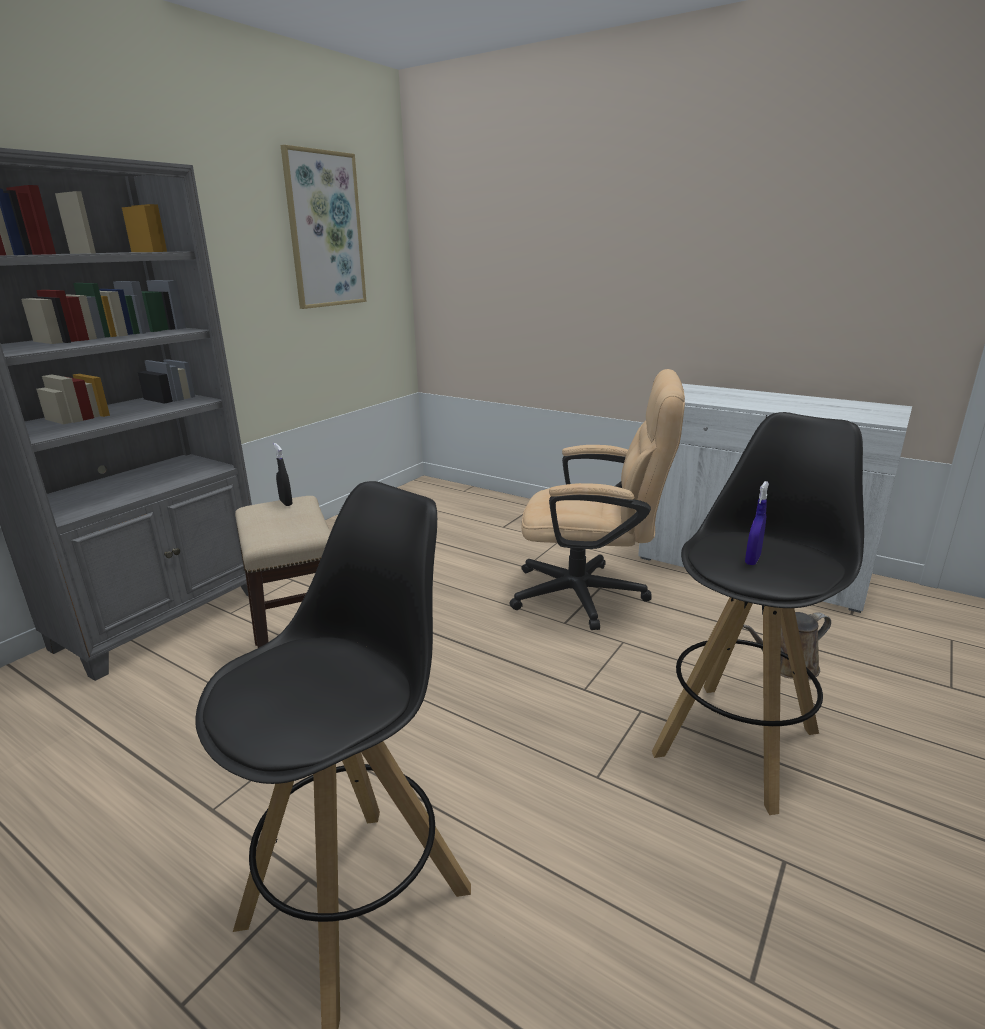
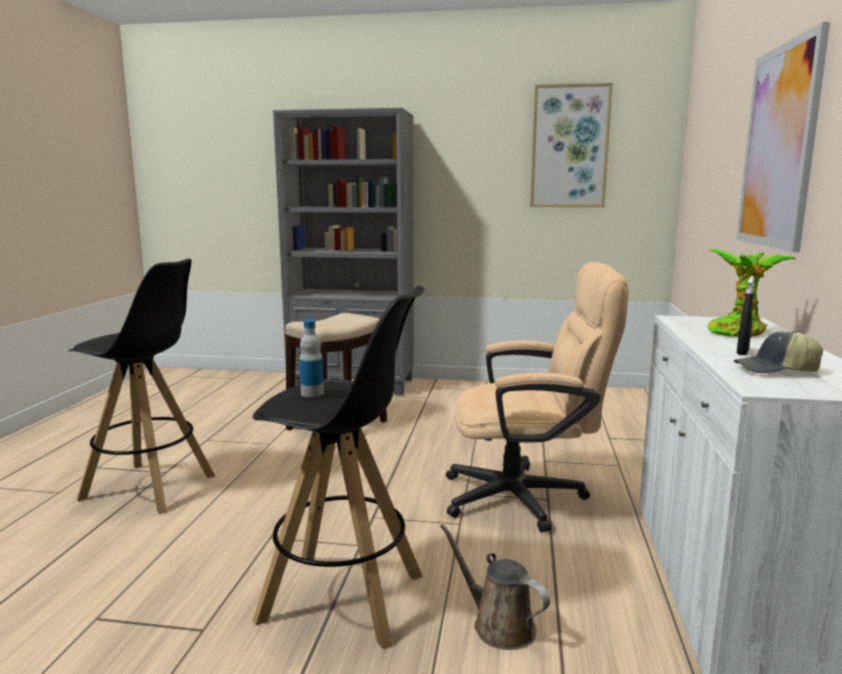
camera: 65 degrees right, 10 degrees down
black spray bottle [274,443,293,506] -> black spray bottle moved to [737,276,754,355]
beige office chair [510,369,685,630] -> beige office chair turned 75 degrees counterclockwise [446,262,628,532]
blue spray bottle [745,481,769,565] -> bottle [299,320,324,397]
none -> potted plant [708,249,796,337]
none -> cap [734,330,823,373]
none -> picture [736,22,830,252]

